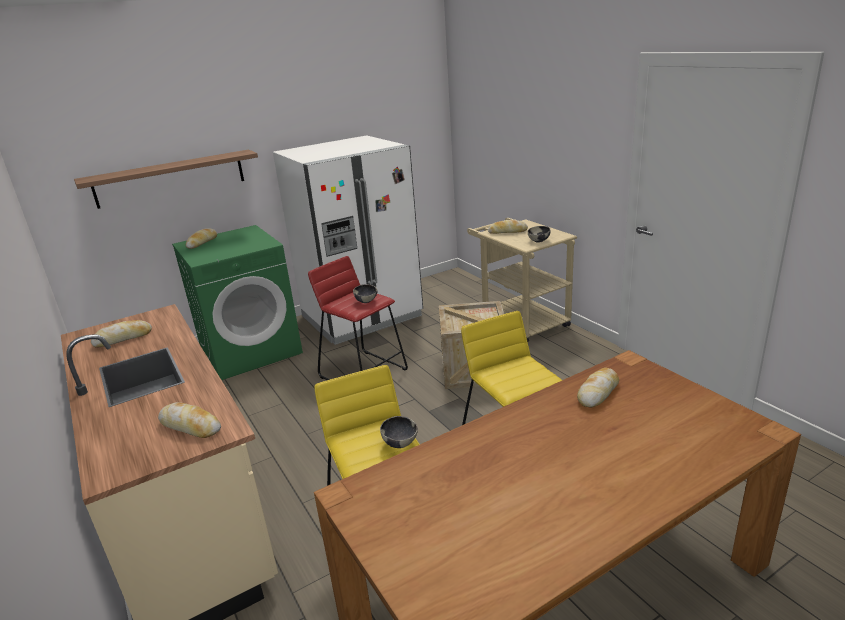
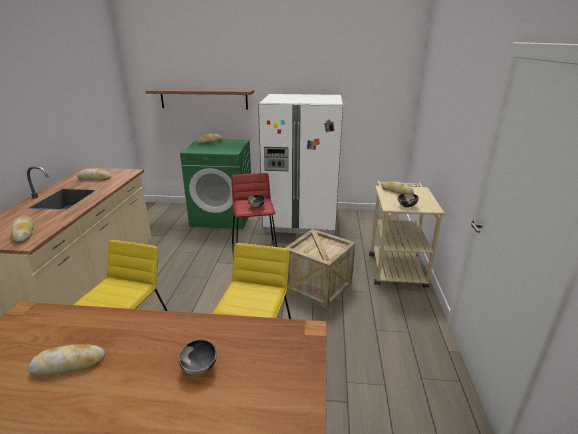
camera: 35 degrees right, 0 degrees up
bowl [380,416,418,448] -> bowl moved to [178,339,217,376]
bread [577,368,619,408] -> bread moved to [28,344,105,376]

